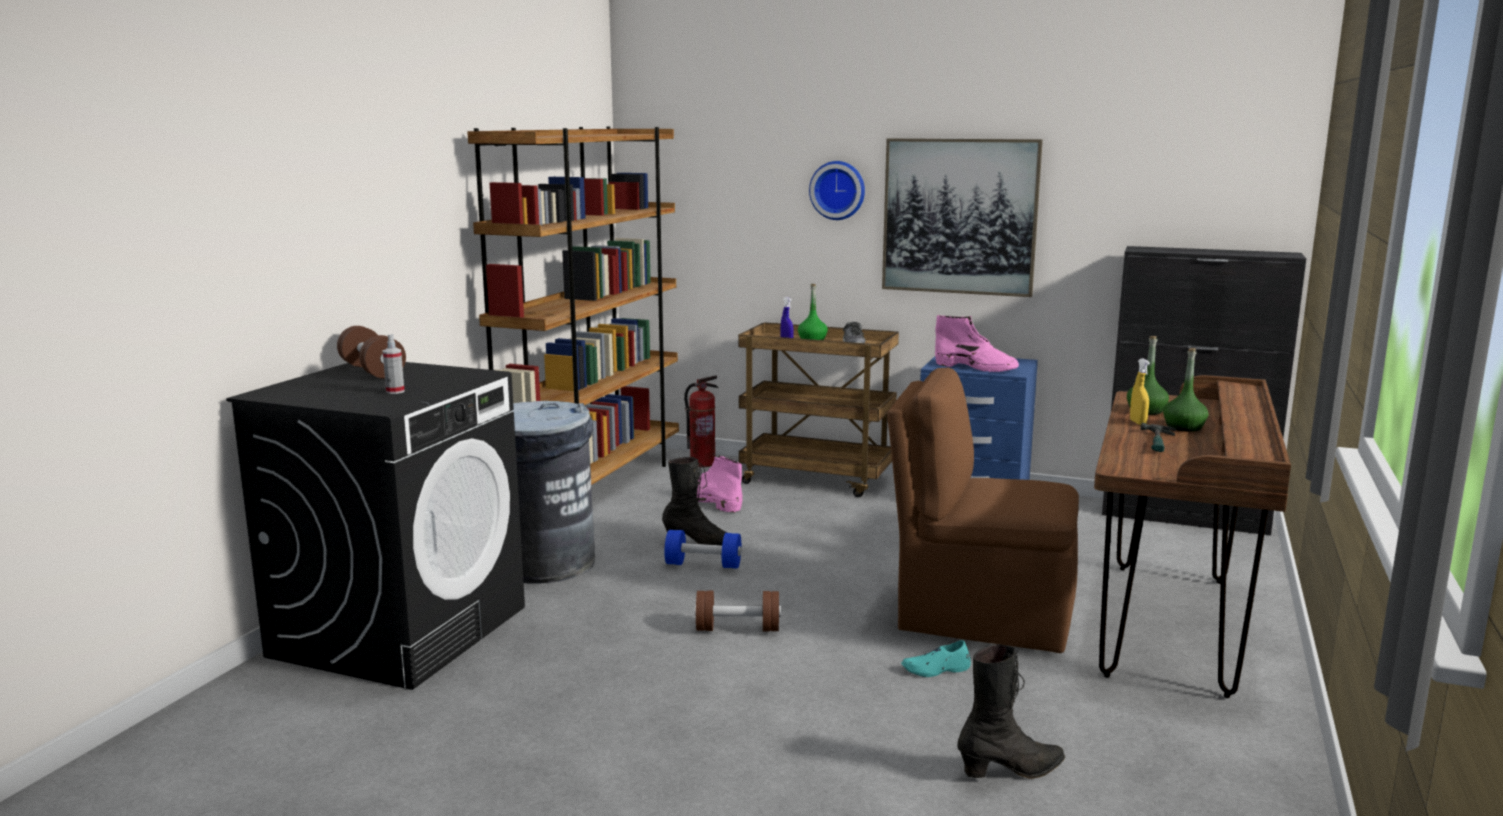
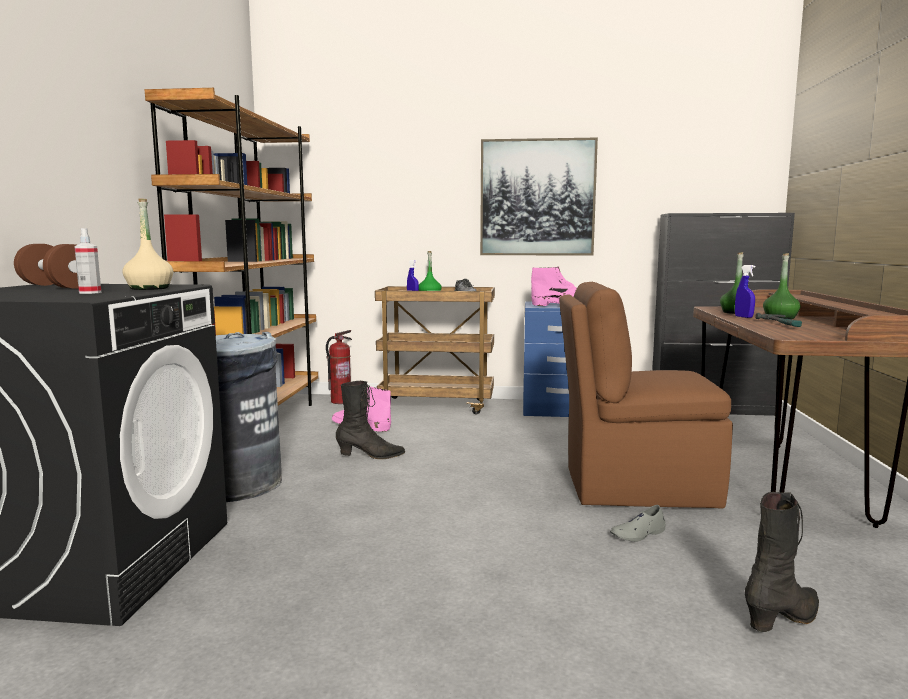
camera: 15 degrees left, 5 degrees down
blue dumbbell [664,530,741,569] -> none
brown dumbbell [695,591,781,631] -> none
wall clock [809,161,865,220] -> none
turquoise shoe [901,640,971,677] -> grey shoe [610,505,666,542]
yellow spray bottle [1130,358,1150,425] -> blue spray bottle [735,265,755,318]
none -> beige bottle [122,198,173,290]

